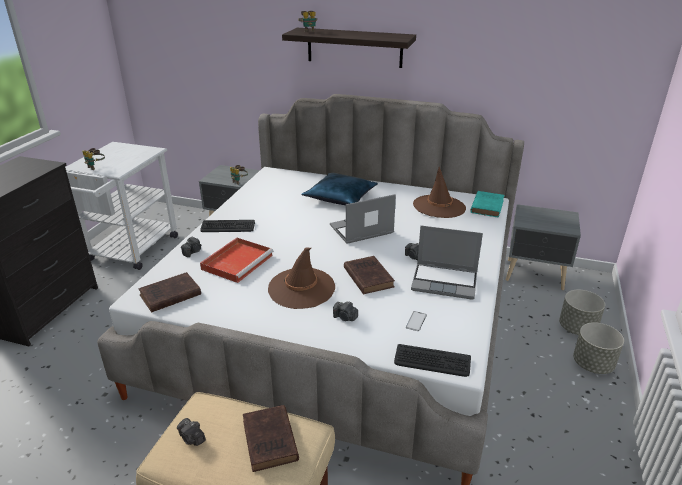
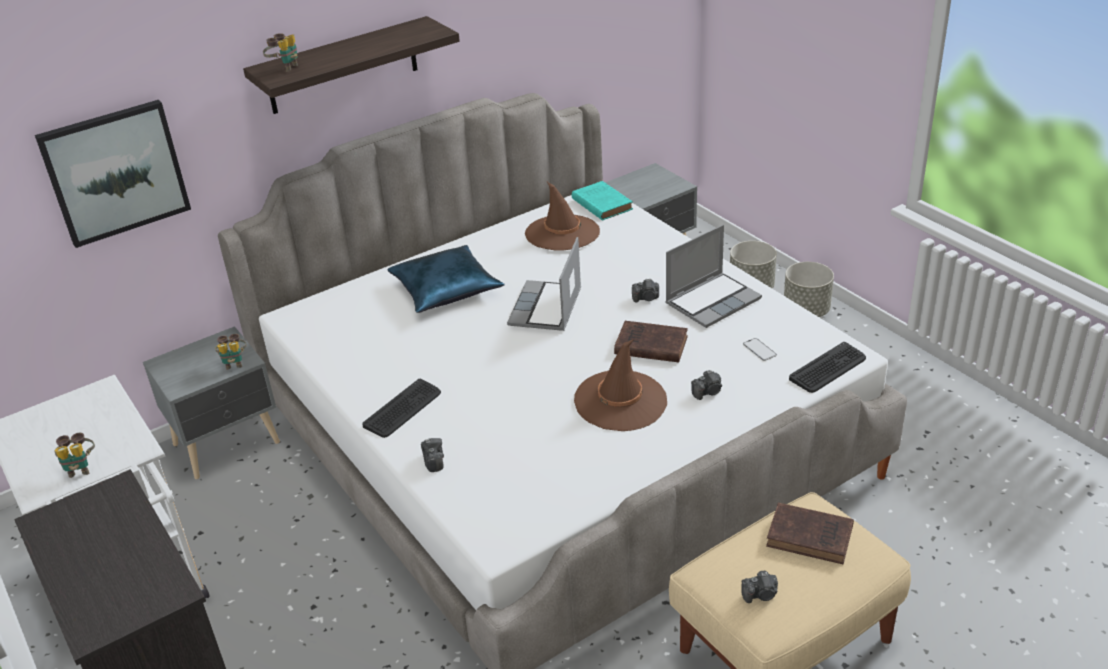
camera: 50 degrees left, 5 degrees up
brown book [138,272,201,313] -> none
red tray [200,238,273,283] -> none
none -> picture [35,100,191,248]

